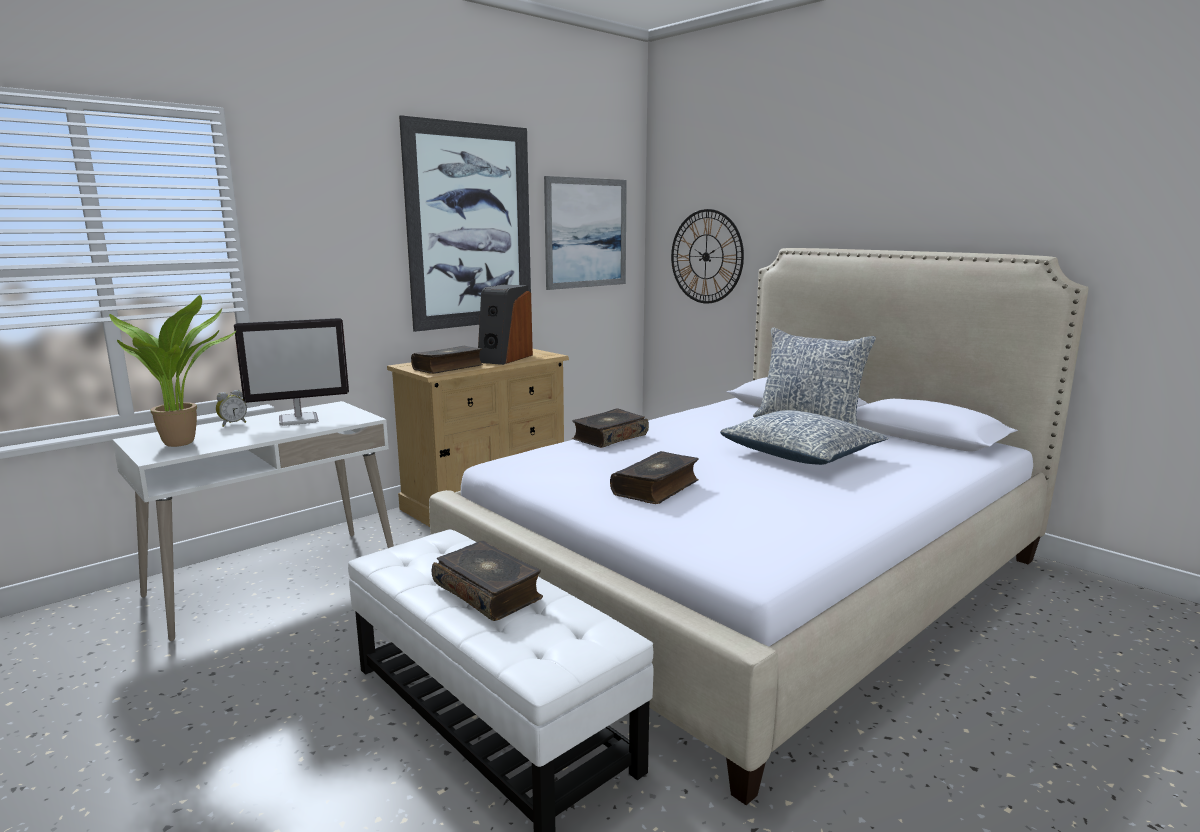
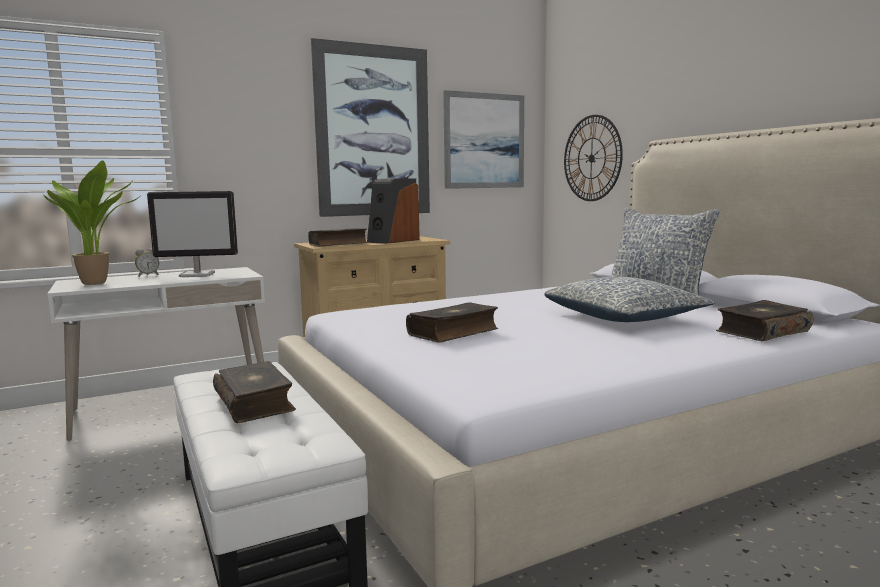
camera: 15 degrees right, 5 degrees down
book [572,408,649,448] -> book moved to [716,300,813,341]

